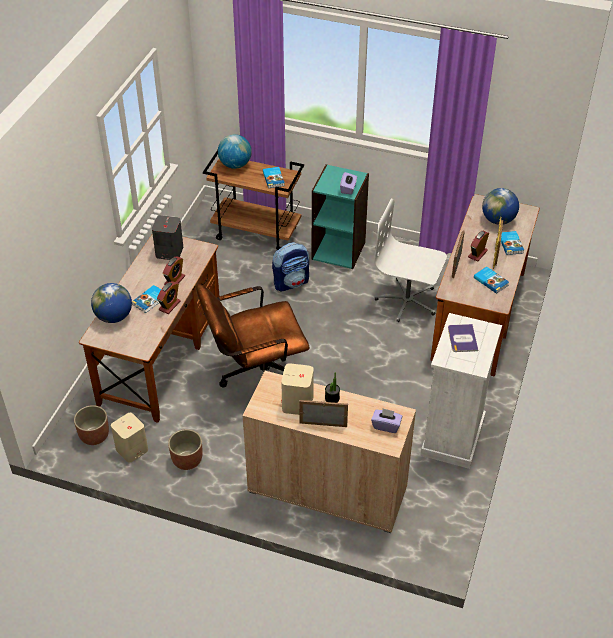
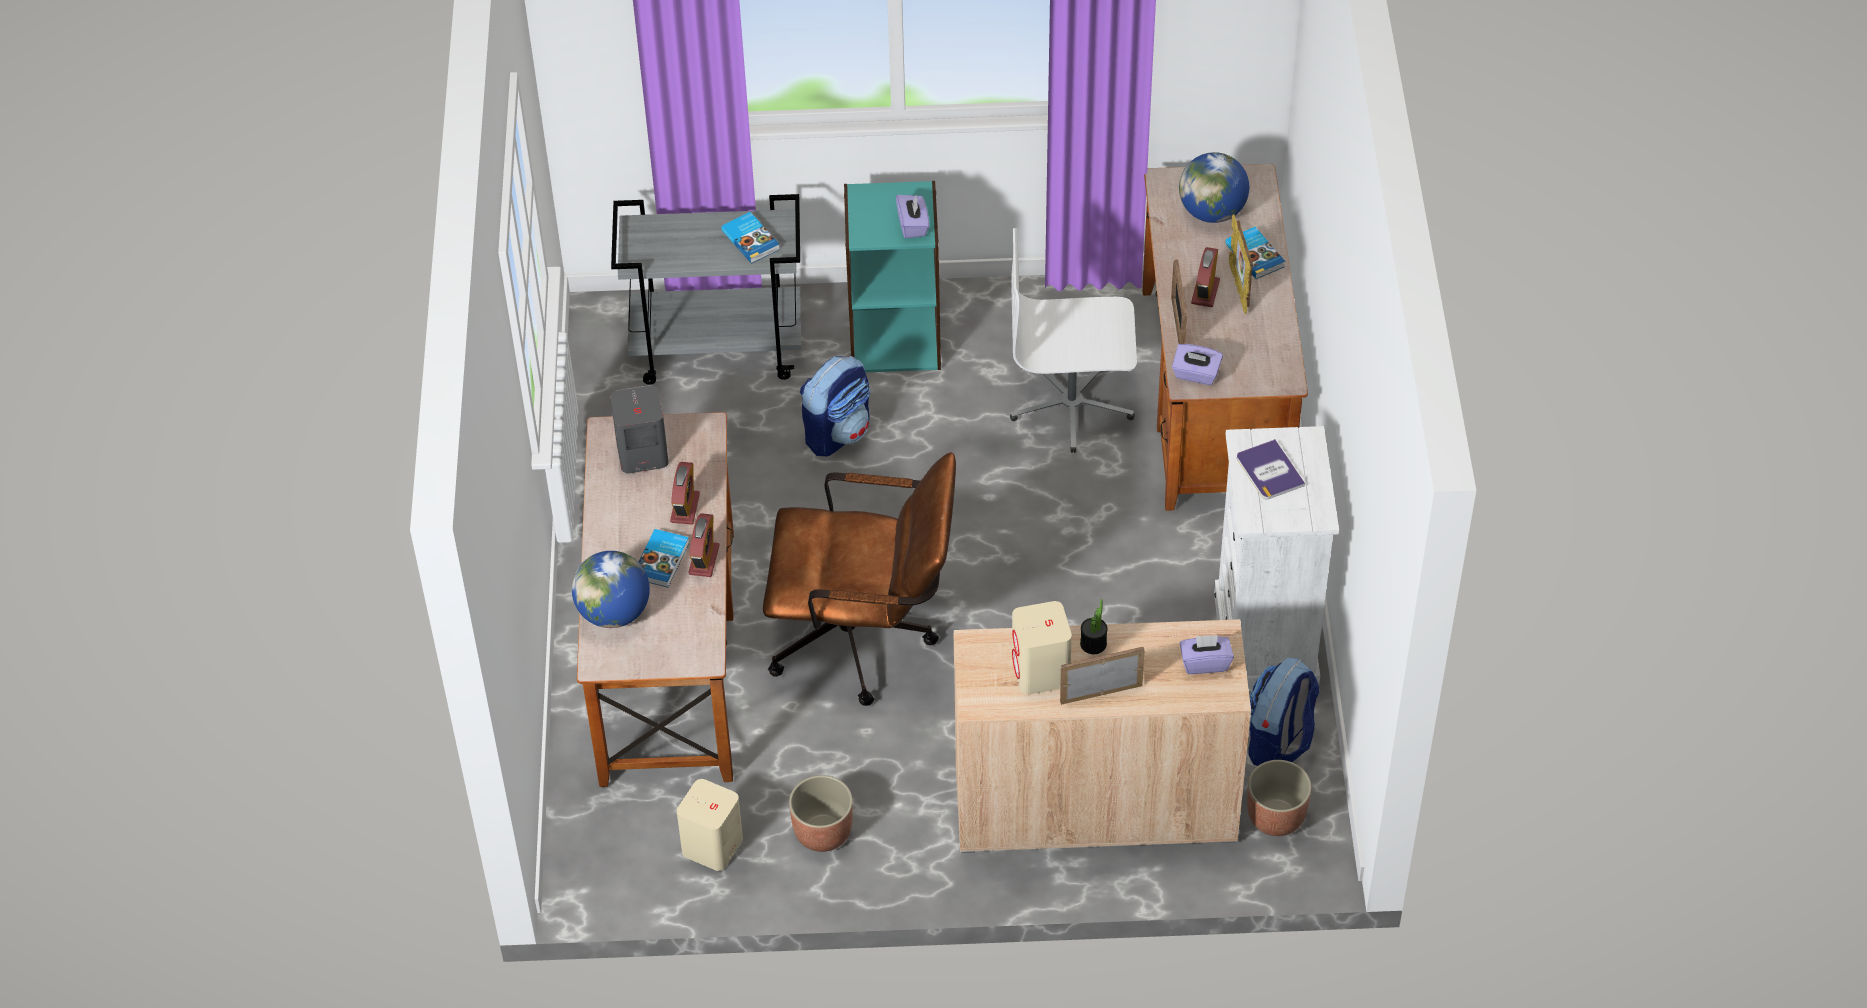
camera: 20 degrees left, 5 degrees up
planter [74,405,109,445] -> planter moved to [1247,760,1312,836]
brown office chair [196,284,310,387] -> brown office chair turned 135 degrees counterclockwise [763,452,956,706]
brown cart [203,150,304,251] -> grey cart [611,194,802,385]
globe [218,134,252,169] -> none
book [474,267,509,294] -> none
none -> purple tissue box [1172,344,1223,385]
none -> backpack [1249,658,1320,766]

